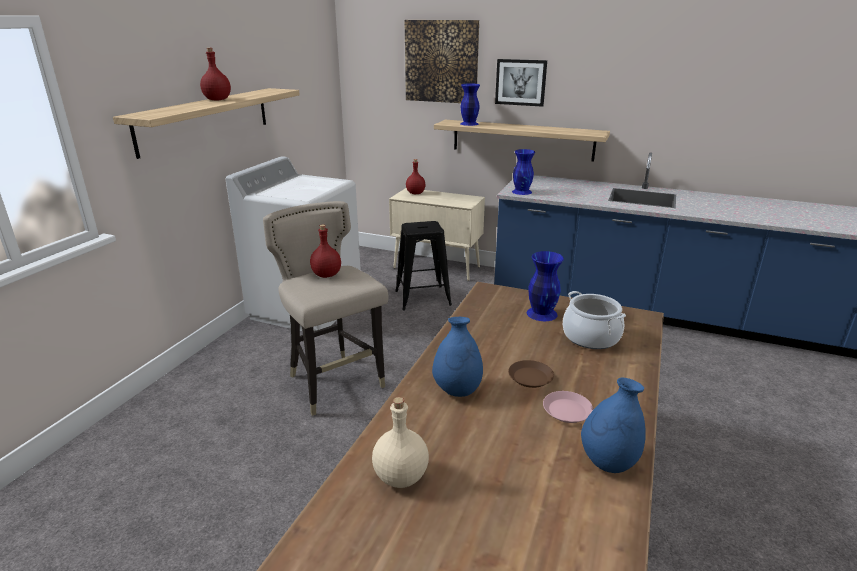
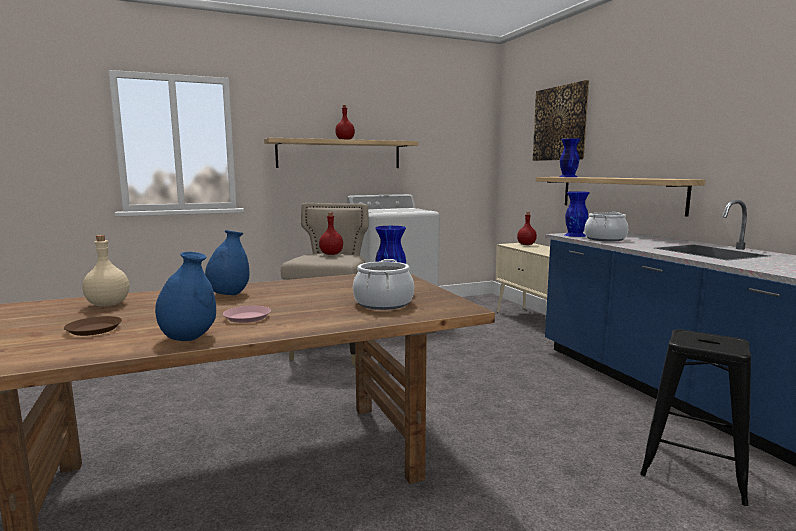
camera: 45 degrees right, 15 degrees down
black stool [395,221,452,311] -> black stool moved to [640,329,751,506]
picture [495,59,547,107] -> none
brown plate [508,360,554,388] -> brown plate moved to [64,316,122,336]
none -> cooking pot [585,212,628,241]

